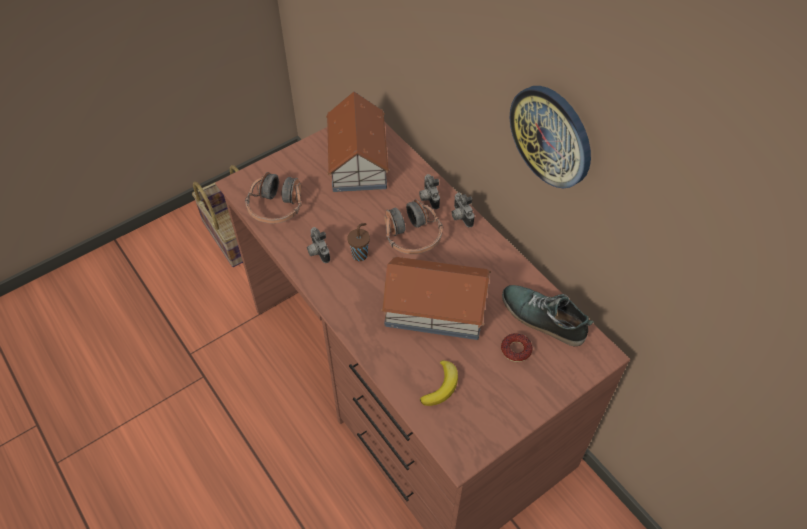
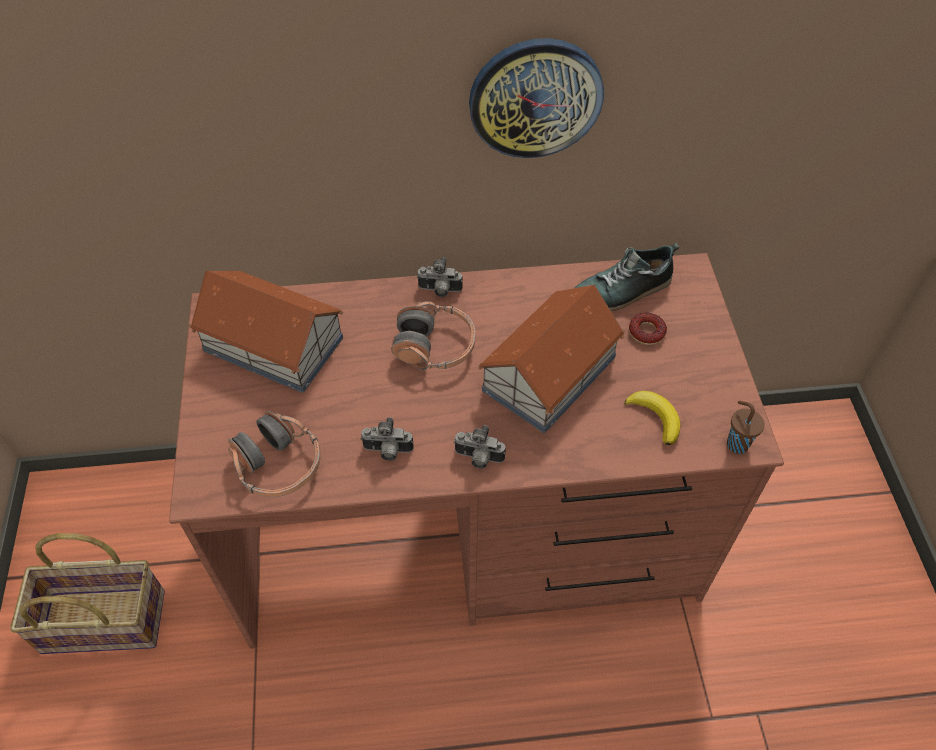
camera: 60 degrees left, 0 degrees up
brown cup [347,223,370,261] -> brown cup moved to [727,401,765,454]
camera [419,174,440,209] -> camera moved to [454,425,506,468]

